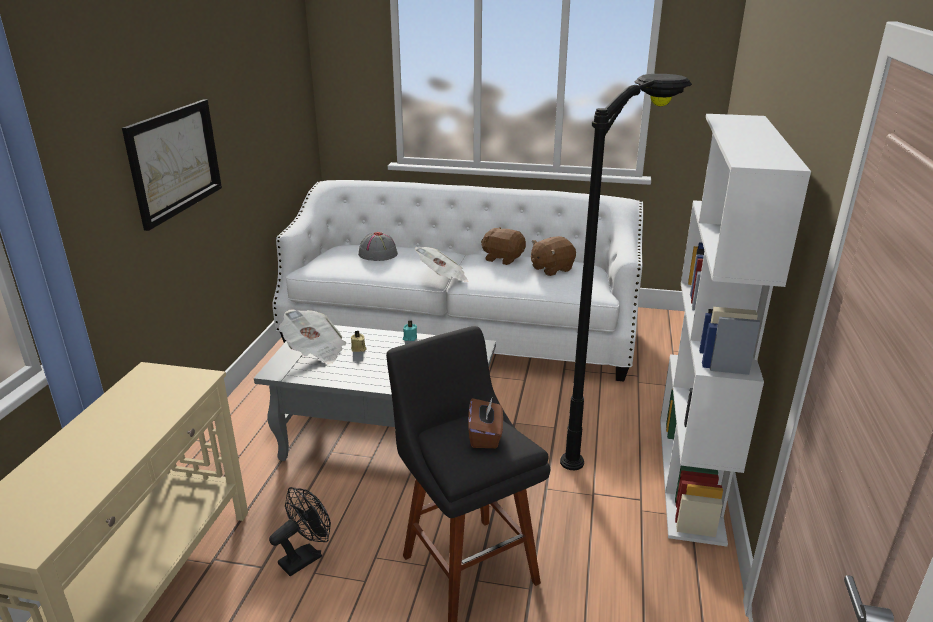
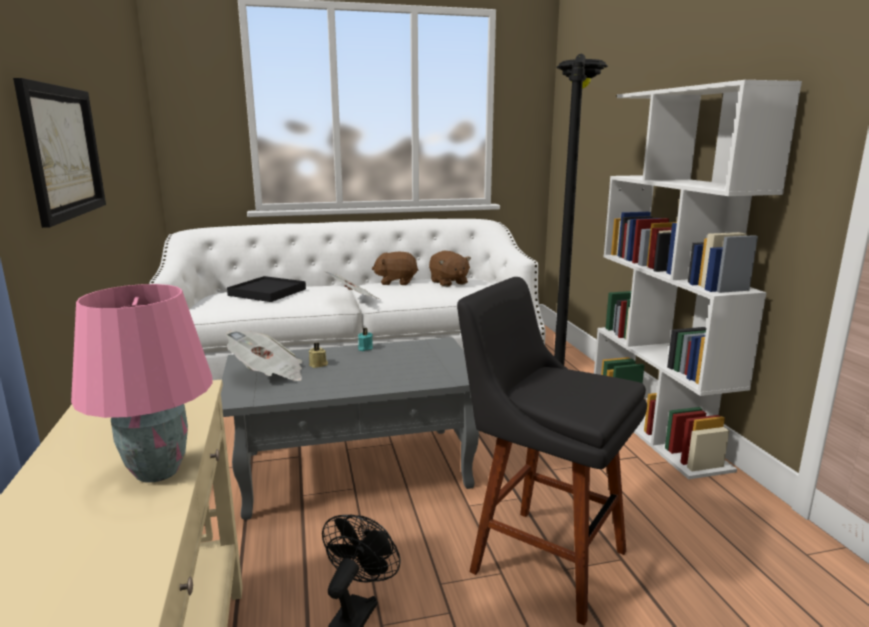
camera: 25 degrees left, 10 degrees down
grey hat [358,232,398,261] -> black tray [227,276,306,302]
brown tissue box [468,398,503,448] -> none
brown plush toy [531,236,576,276] -> brown plush toy turned 60 degrees counterclockwise [429,251,471,287]
none -> pink table lamp [71,284,213,483]

